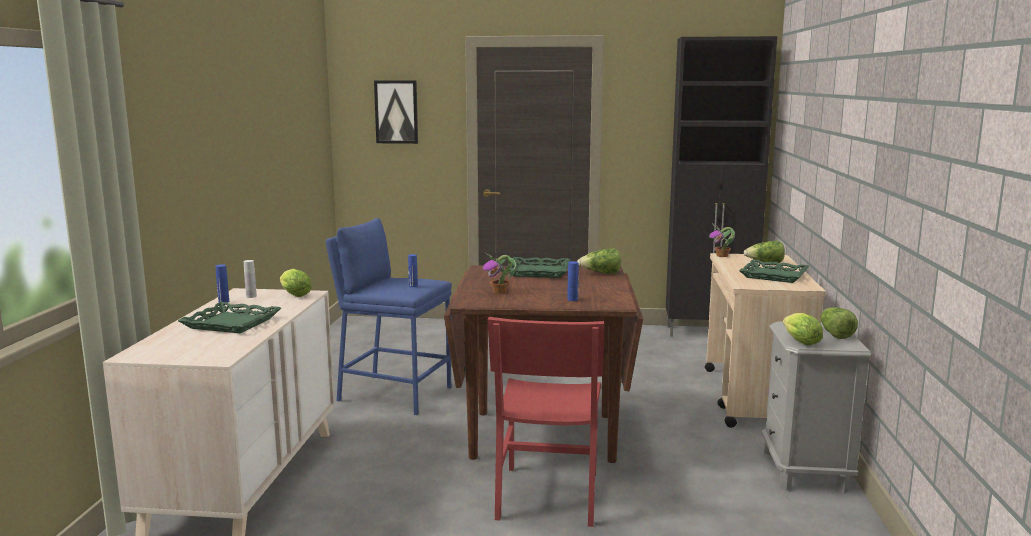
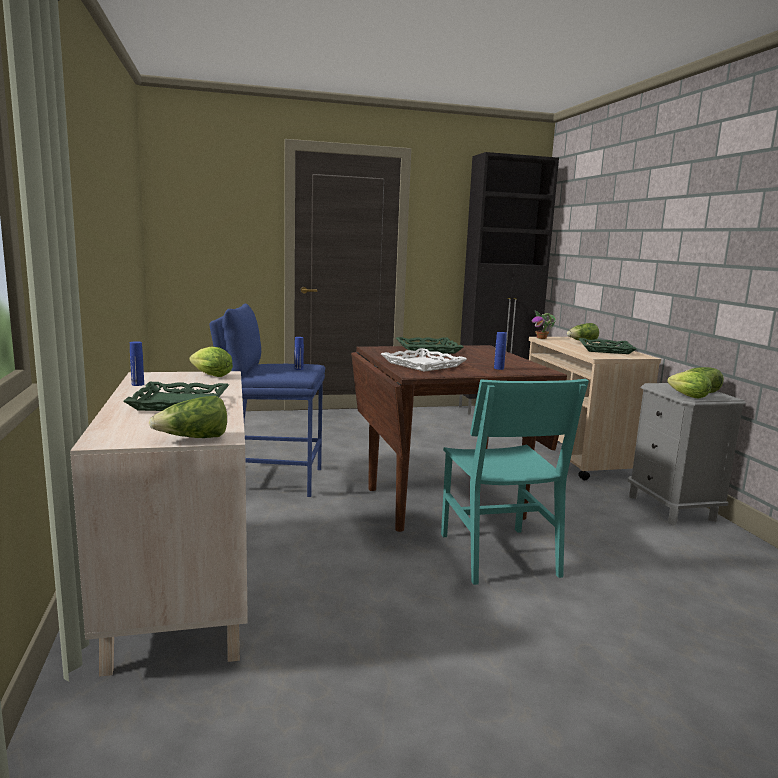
camera: 20 degrees left, 0 degrees up
white bottle [244,260,257,298] -> none
picture [374,80,418,144] -> none
potted plant [483,253,516,293] -> white tray [381,348,467,372]
red chair [487,317,604,527] -> turquoise chair [441,379,589,585]
lettuce [577,249,621,273] -> lettuce moved to [149,396,227,438]

